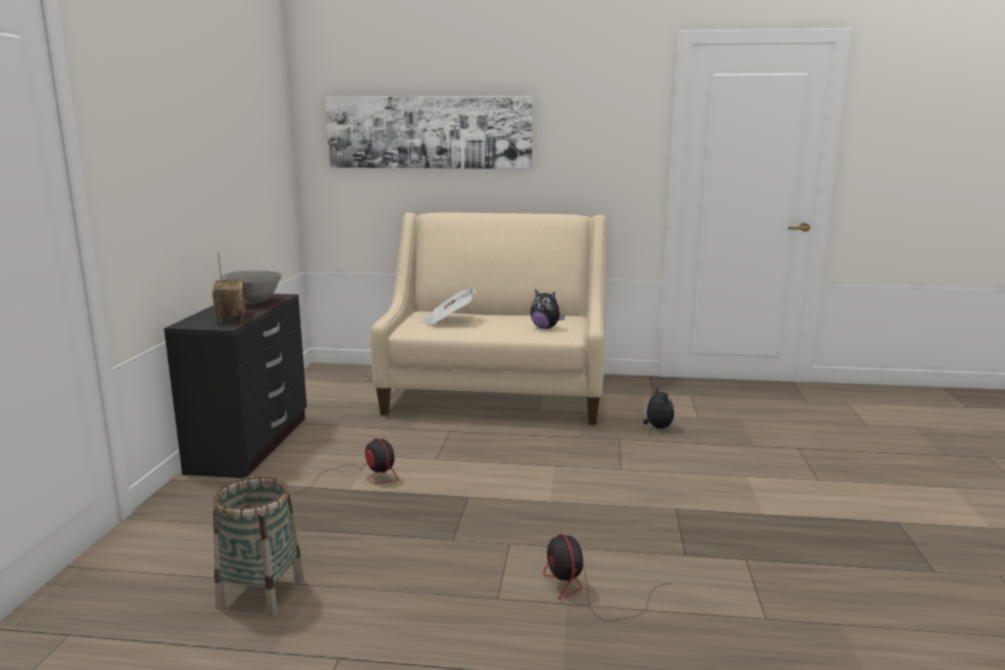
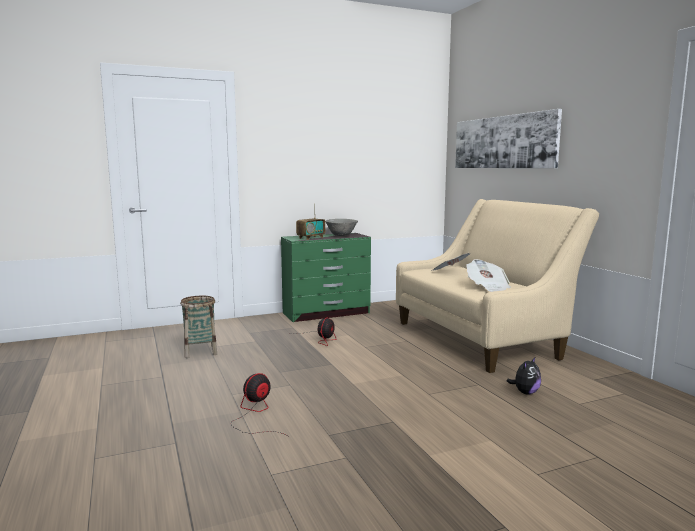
camera: 60 degrees right, 5 degrees down
black dresser [164,294,307,478] -> green dresser [281,233,371,322]
plush toy [530,289,565,329] -> newspaper [466,259,511,292]

